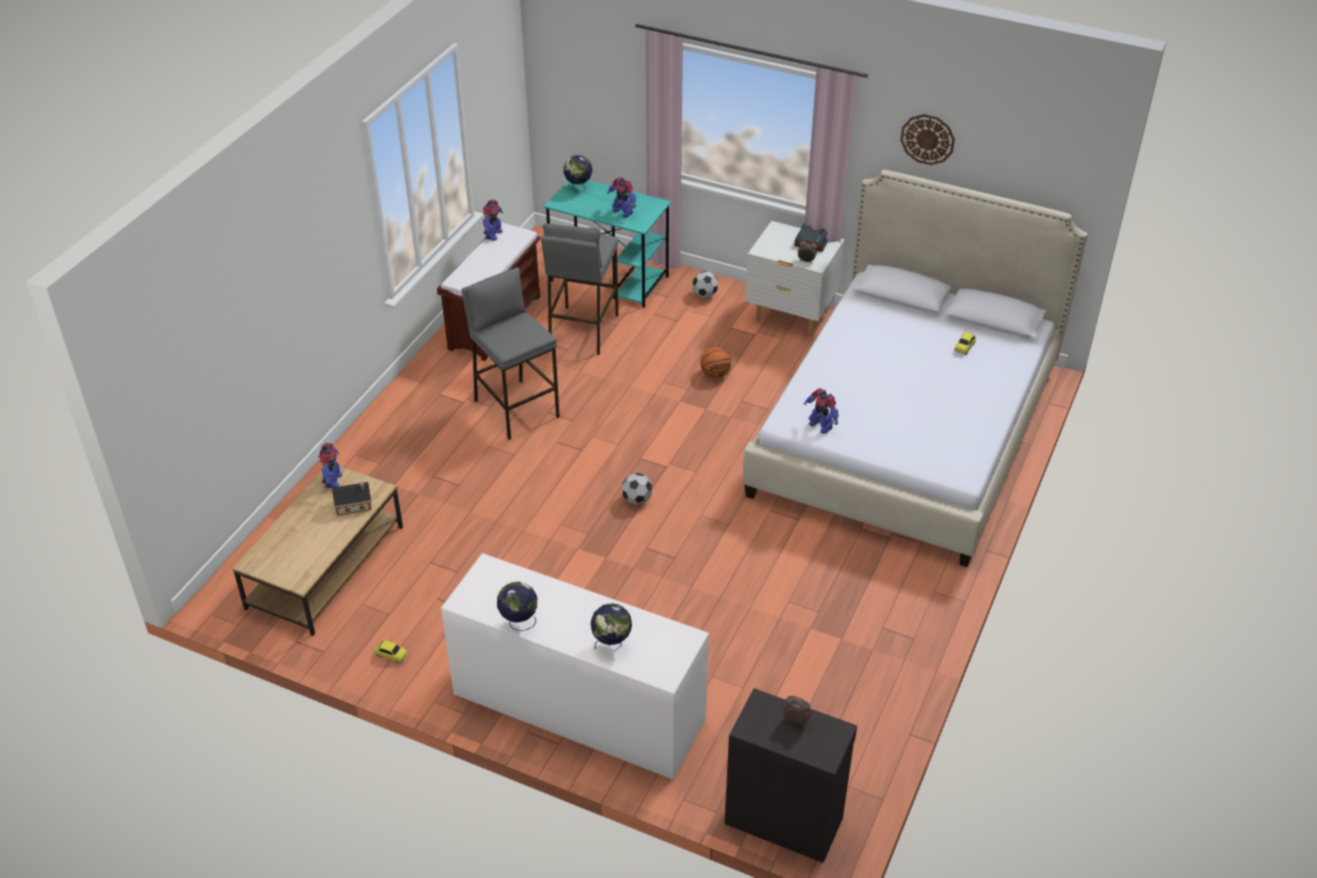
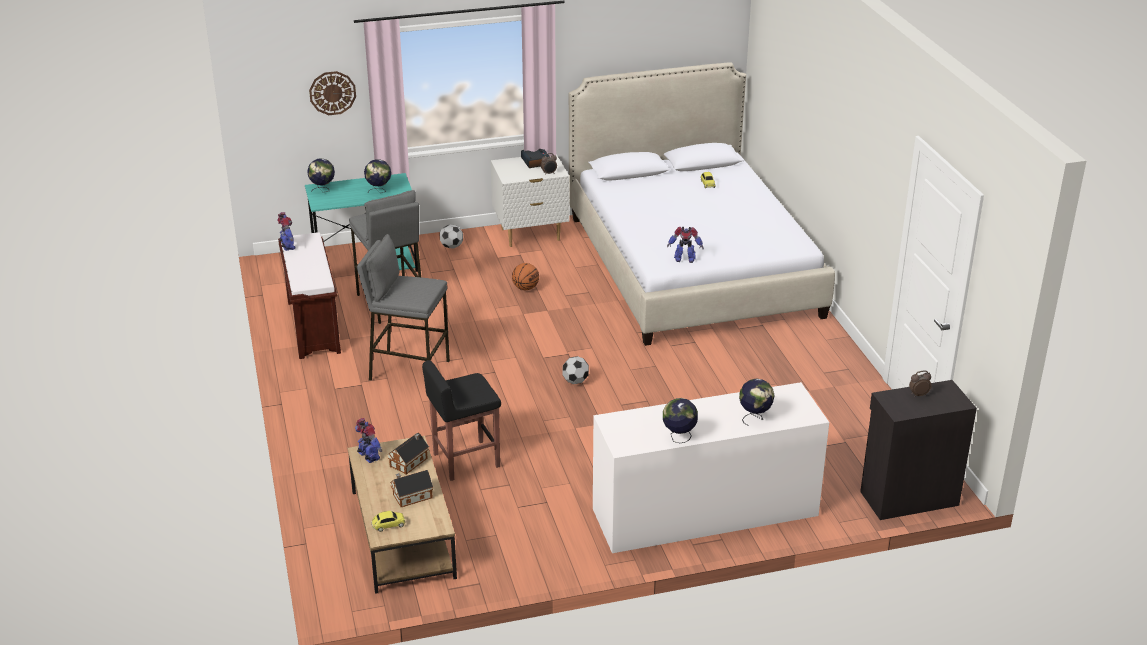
camera: 40 degrees left, 10 degrees down
toy car [374,640,408,664] -> toy car moved to [371,511,405,532]
toy robot [607,177,636,218] -> globe [364,159,391,193]
wall clock [900,114,955,165] -> wall clock moved to [309,71,356,115]
none -> toy house [390,470,433,507]
none -> black stool [422,360,501,481]

